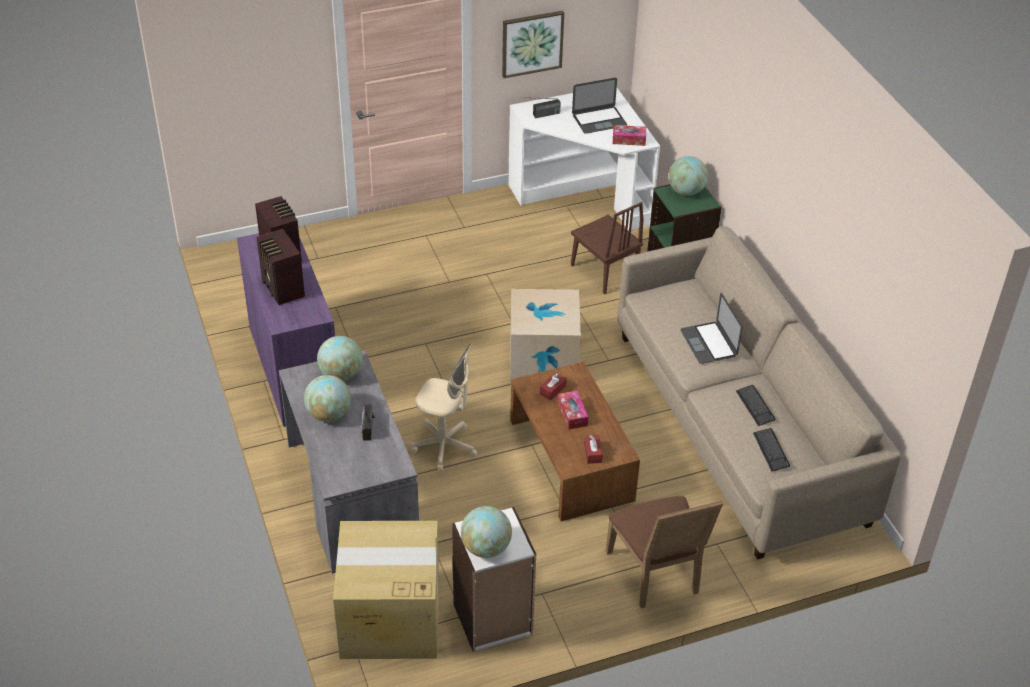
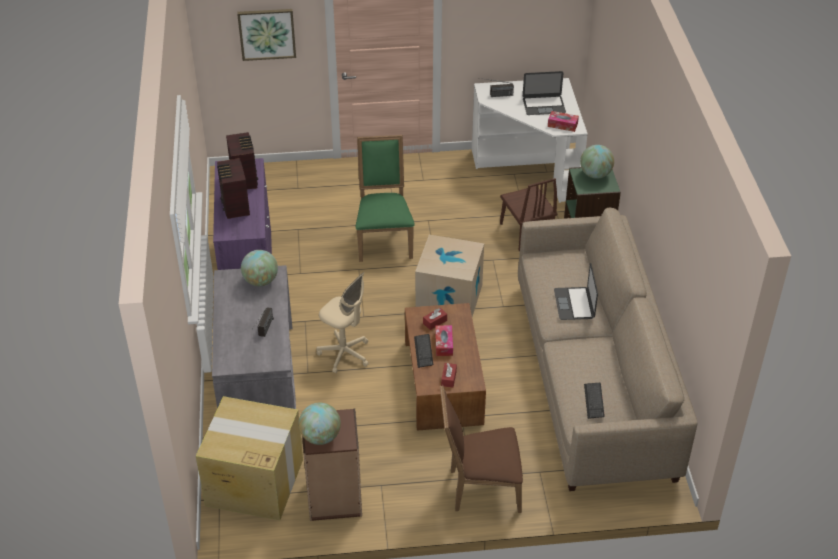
camera: 15 degrees right, 0 degrees up
globe [304,375,351,422] -> none
white bookcase [452,507,536,652] -> brown bookcase [303,409,362,521]
picture [502,11,564,78] -> picture moved to [237,9,296,61]
brown chair [606,496,723,608] -> brown chair turned 90 degrees clockwise [440,385,523,513]
keyboard [736,385,776,426] -> keyboard moved to [414,334,433,368]
none -> green chair [356,135,415,262]

